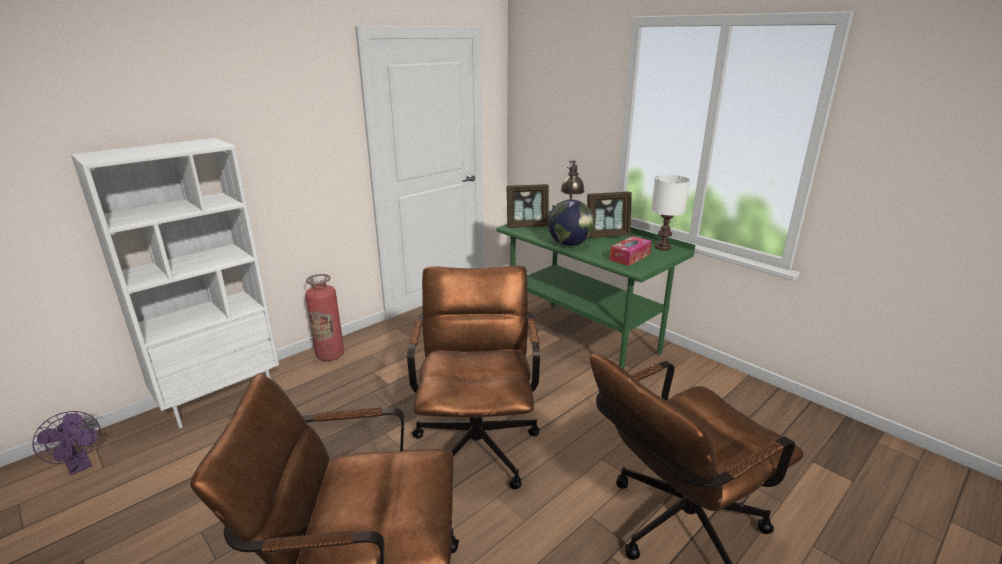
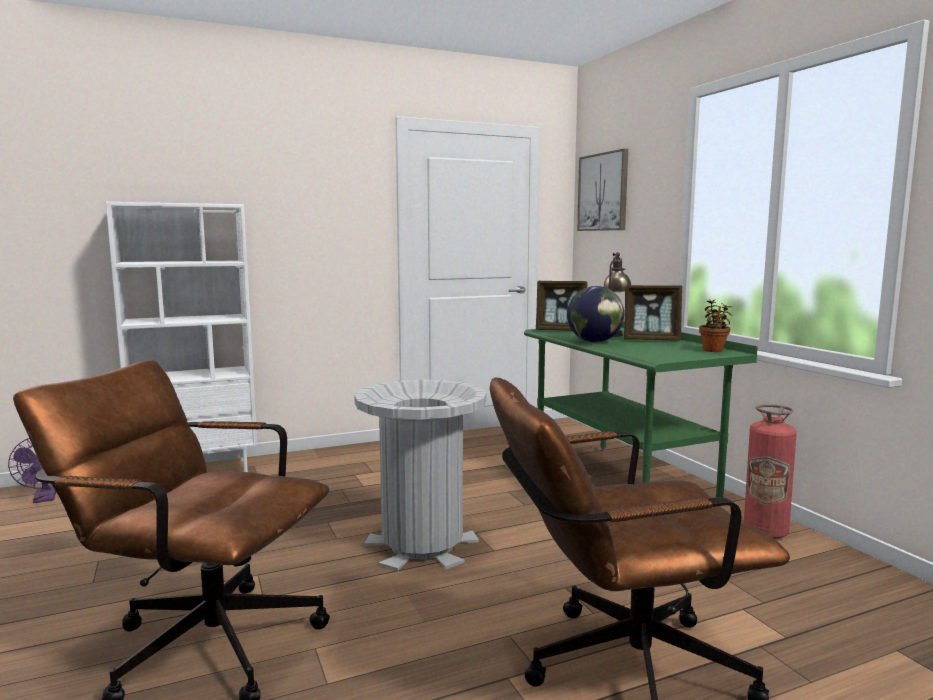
camera: 20 degrees right, 15 degrees down
fire extinguisher [305,274,344,361] -> fire extinguisher moved to [744,404,797,539]
brown office chair [407,266,540,489] -> grey trash can [354,379,487,571]
tissue box [609,236,652,266] -> none
white table lamp [651,175,690,250] -> potted plant [699,299,732,352]
none -> picture [577,149,628,231]

